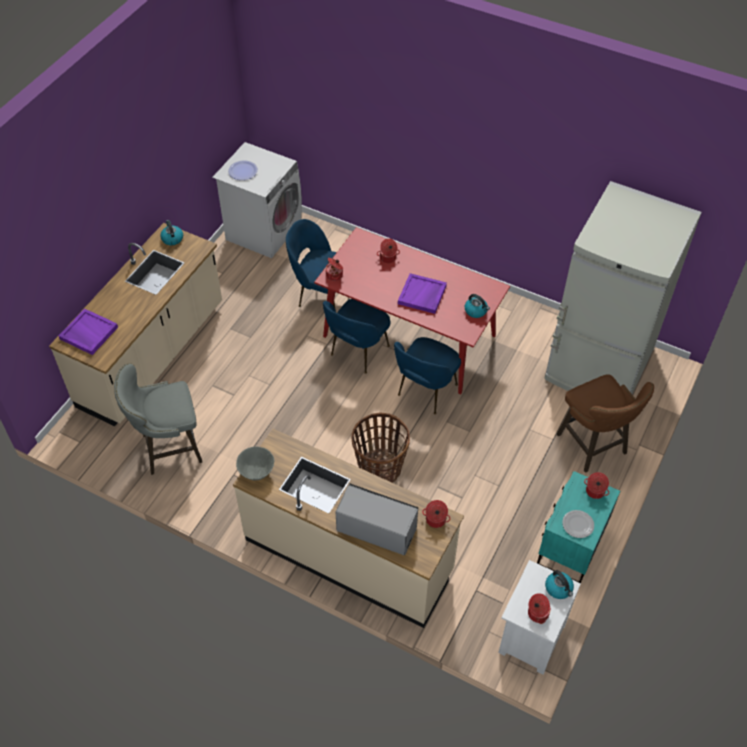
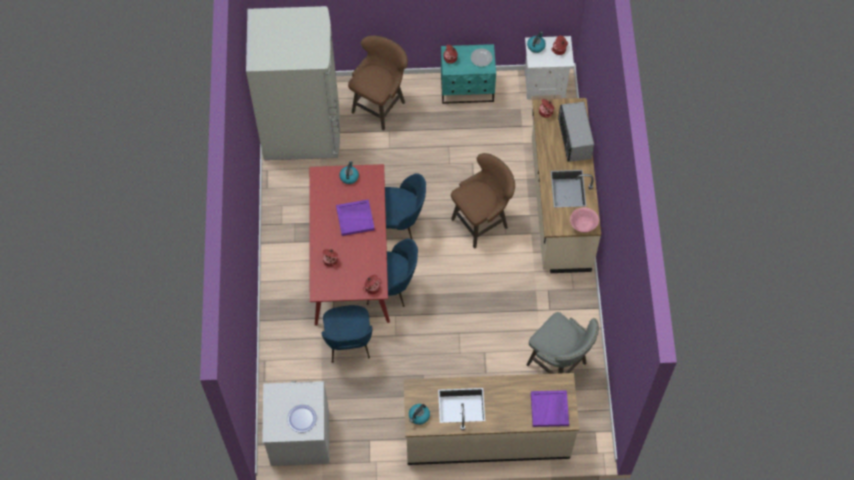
camera: 120 degrees left, 10 degrees up
grey bowl [236,446,274,481] -> pink bowl [570,208,599,233]
basket [352,413,410,482] -> brown stool [451,153,515,249]

